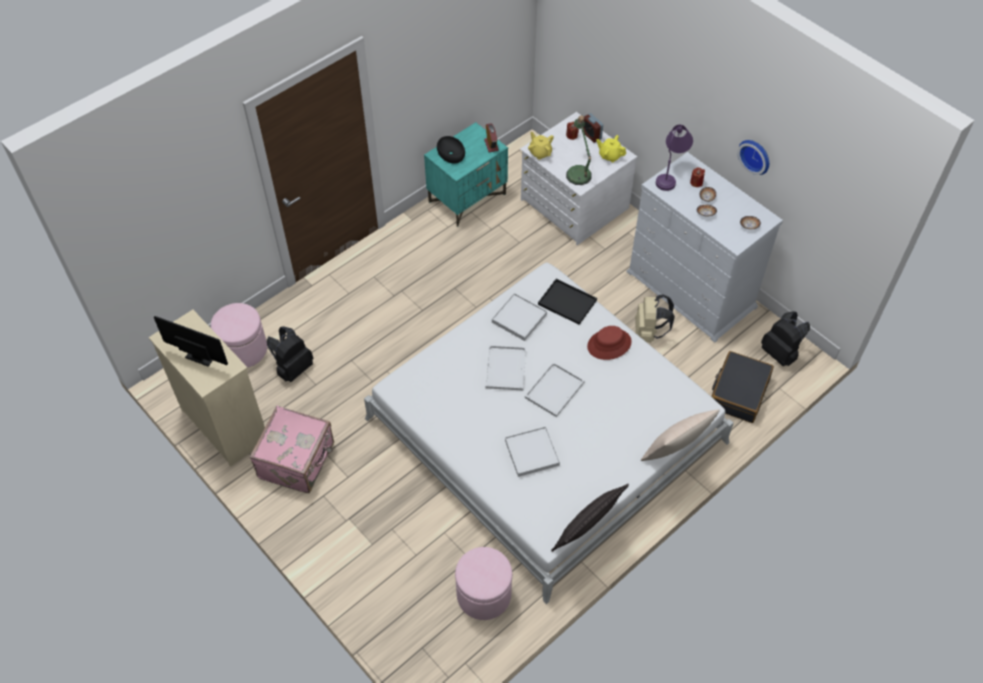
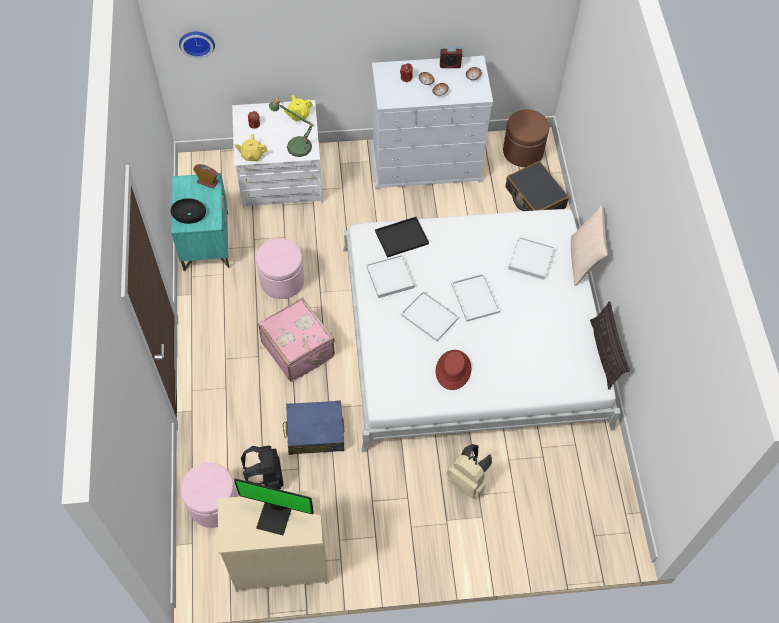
camera: 55 degrees left, 5 degrees up
monitor [154,316,228,367] -> monitor turned 135 degrees counterclockwise [234,479,314,535]
pink suitcase [249,406,334,493] -> pink suitcase moved to [258,297,335,382]
pink ottoman [455,547,512,620] -> pink ottoman moved to [256,238,304,299]
white tray [505,426,560,477] -> white tray moved to [508,237,555,280]
alarm clock [583,113,603,143] -> alarm clock moved to [440,46,462,68]
red hat [587,326,632,360] -> red hat moved to [436,350,472,390]
beige backpack [635,294,675,342] -> beige backpack moved to [447,444,492,498]
purple table lamp [656,125,693,191] -> none
wall clock [737,140,769,175] -> wall clock moved to [179,32,215,59]
black backpack [761,311,810,366] -> brown ottoman [503,109,549,167]
none -> blue suitcase [283,400,345,455]

